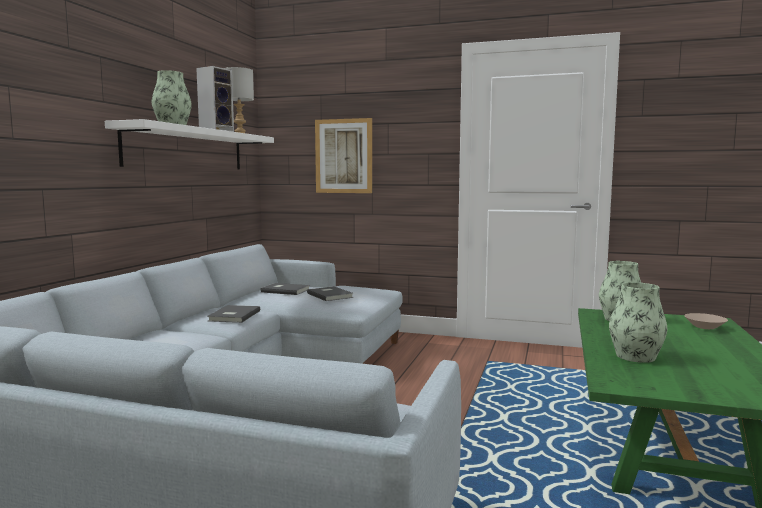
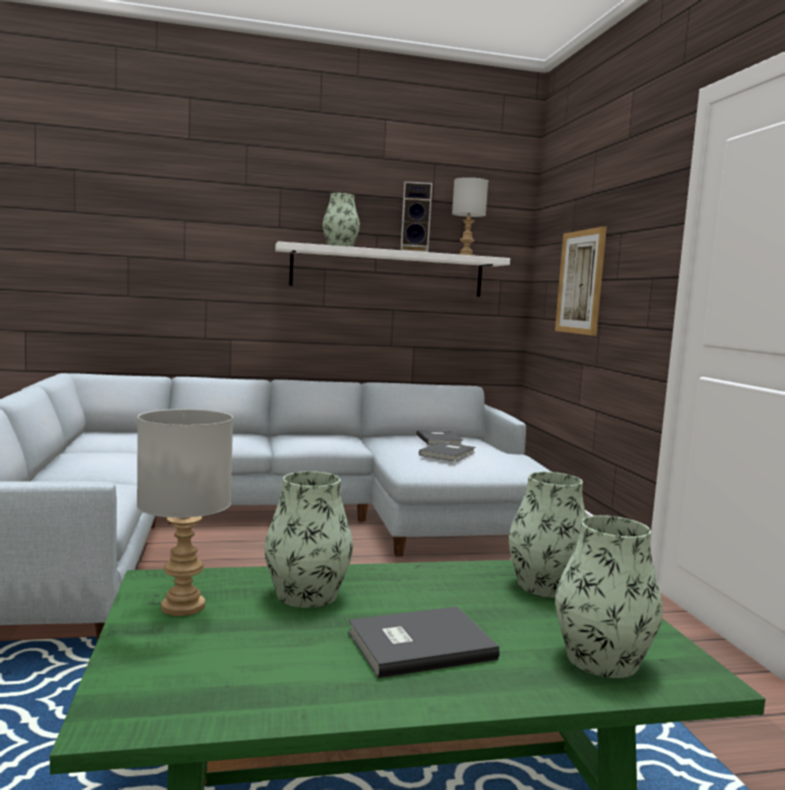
camera: 60 degrees right, 0 degrees up
grey book [207,305,260,323] -> grey book moved to [348,607,500,678]
beige bowl [684,313,728,329] -> vase [555,515,663,678]
none -> grey table lamp [137,409,233,616]

